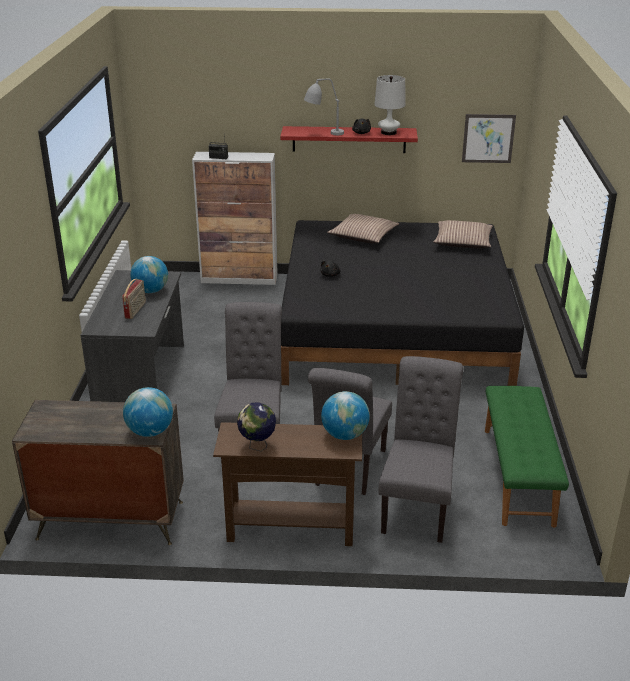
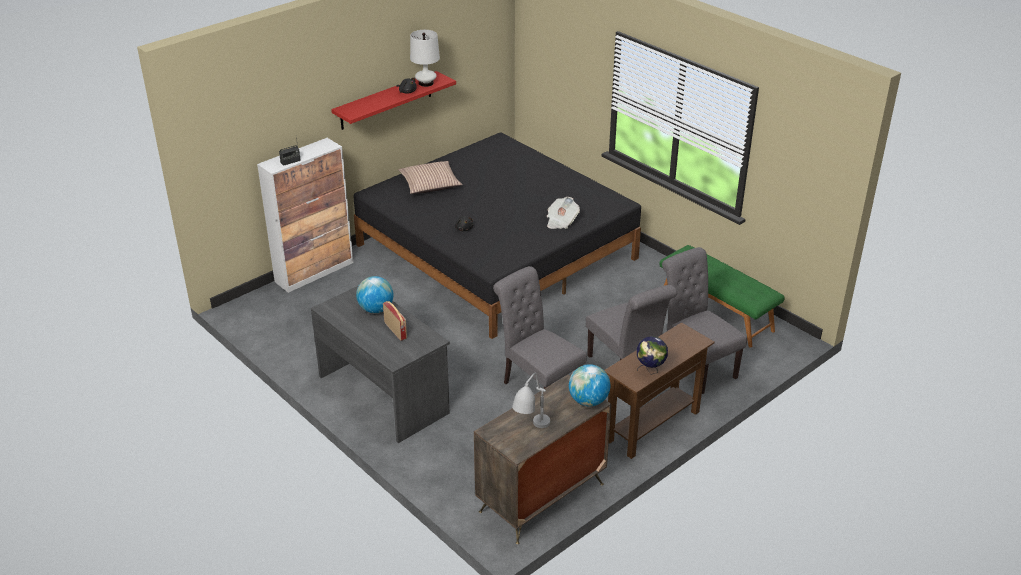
camera: 45 degrees left, 5 degrees up
grey table lamp [304,78,344,135] -> grey table lamp moved to [512,373,550,428]
globe [321,391,370,440] -> none
pillow [433,220,493,248] -> none
picture [462,114,516,163] -> none
none -> newspaper [547,197,580,229]

